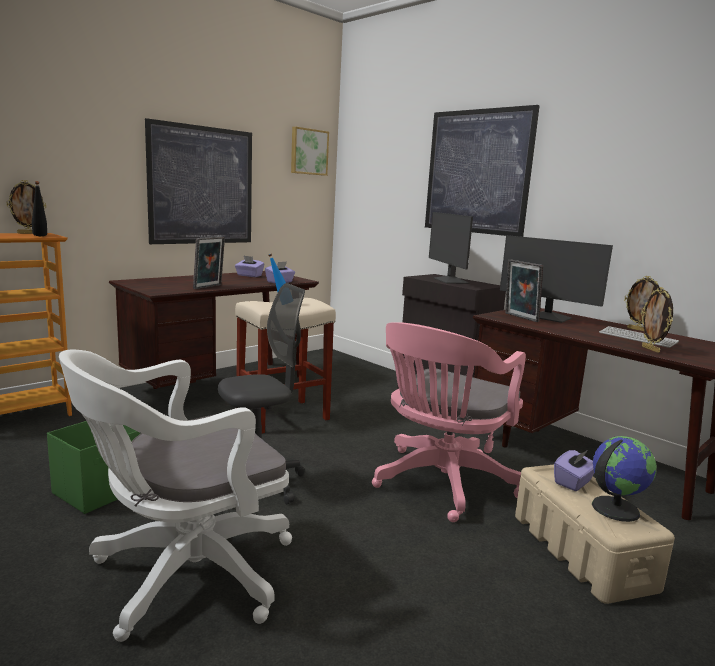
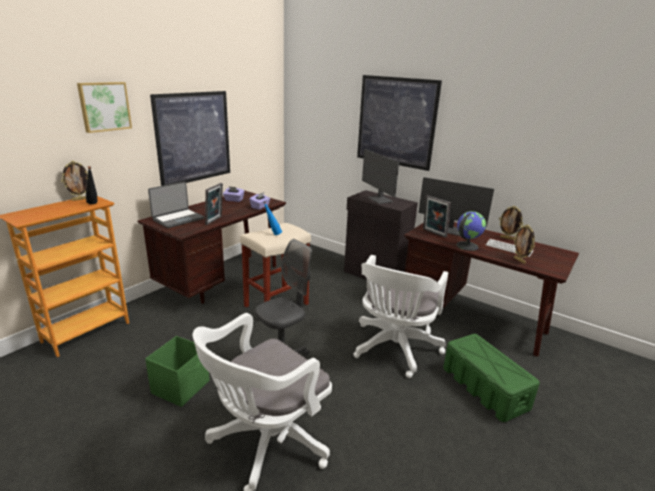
camera: 10 degrees left, 10 degrees up
picture [291,127,329,176] -> picture moved to [77,82,132,133]
pink office chair [372,322,526,522] -> white office chair [353,255,448,378]
beige storage box [515,465,675,604] -> green storage box [443,334,540,422]
purple tissue box [554,450,594,491] -> none
globe [592,436,657,522] -> globe moved to [456,211,486,251]
none -> laptop [148,182,204,228]

